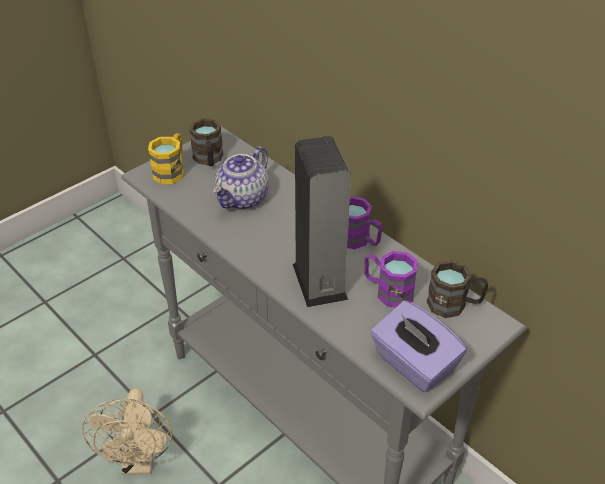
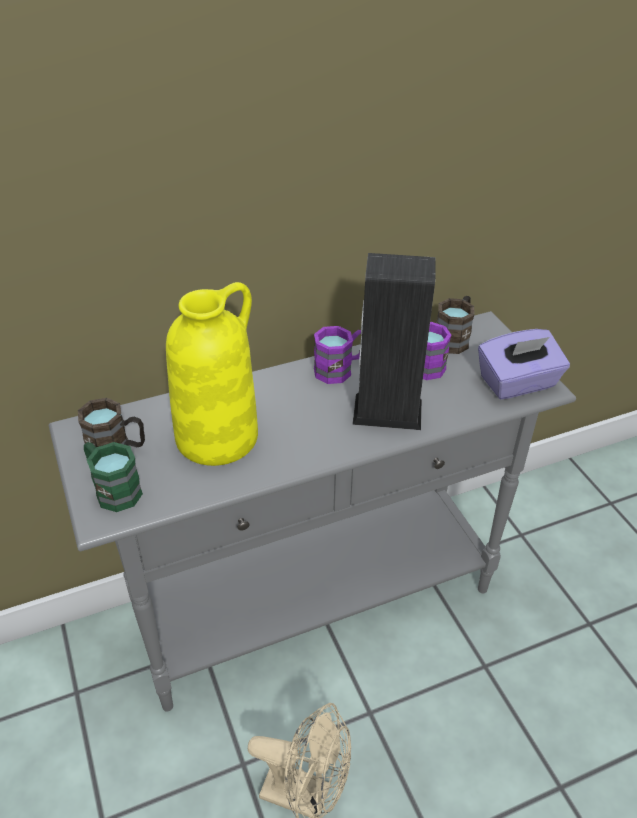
camera: 70 degrees left, 0 degrees up
yellow mug [148,133,184,184] -> green mug [84,442,143,512]
teapot [212,146,269,210] -> yellow vase [166,282,258,466]

